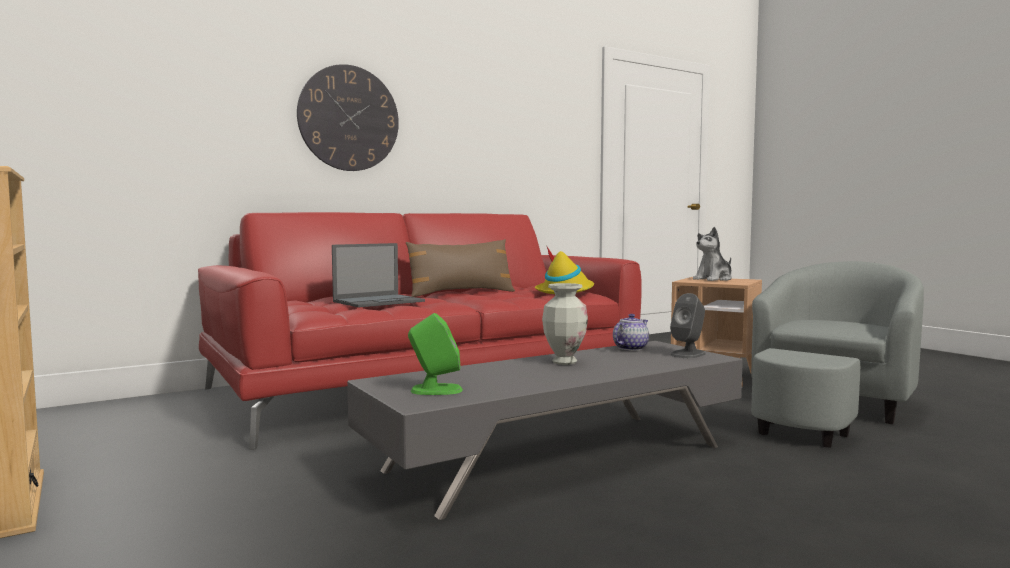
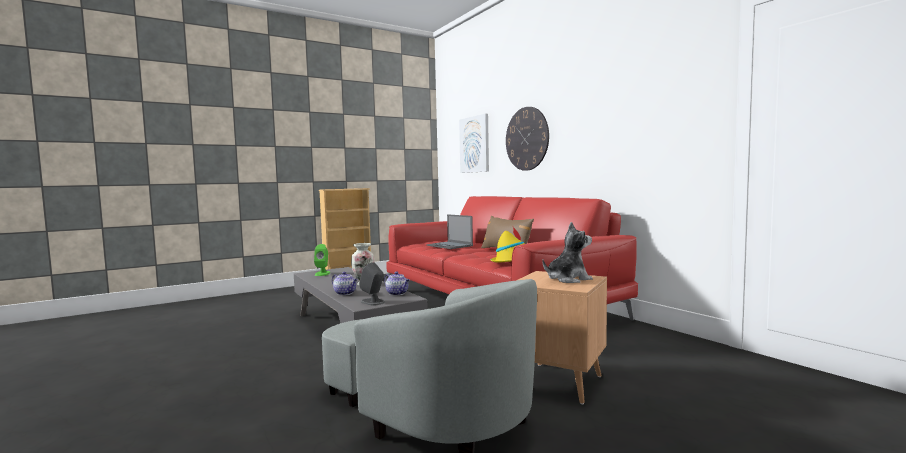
camera: 90 degrees right, 0 degrees up
plush toy [693,227,732,281] -> plush toy turned 105 degrees clockwise [542,222,593,283]
none -> teapot [332,272,358,295]
none -> picture [459,114,489,173]

